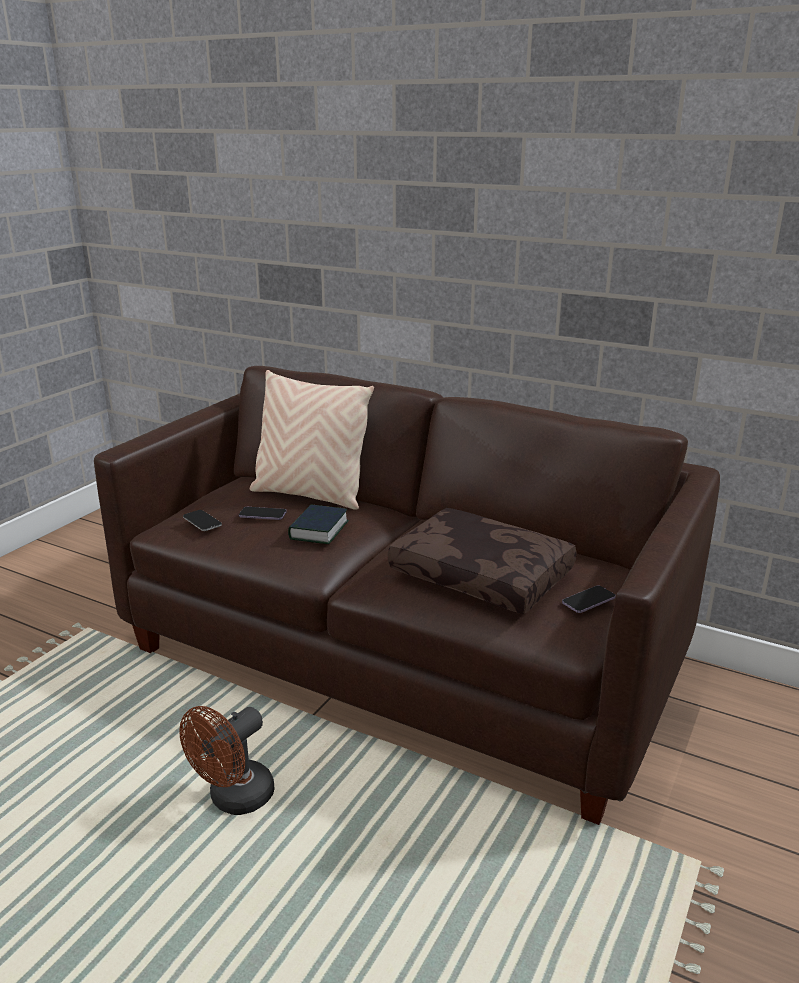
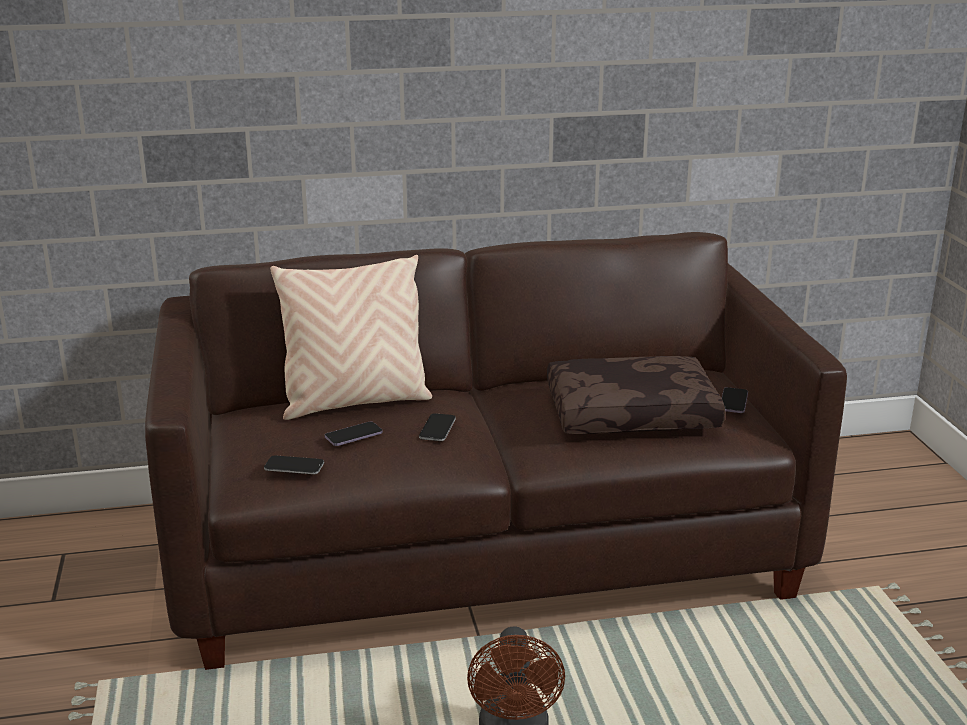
camera: 40 degrees left, 0 degrees up
book [288,504,349,544] -> phone [419,413,456,441]

